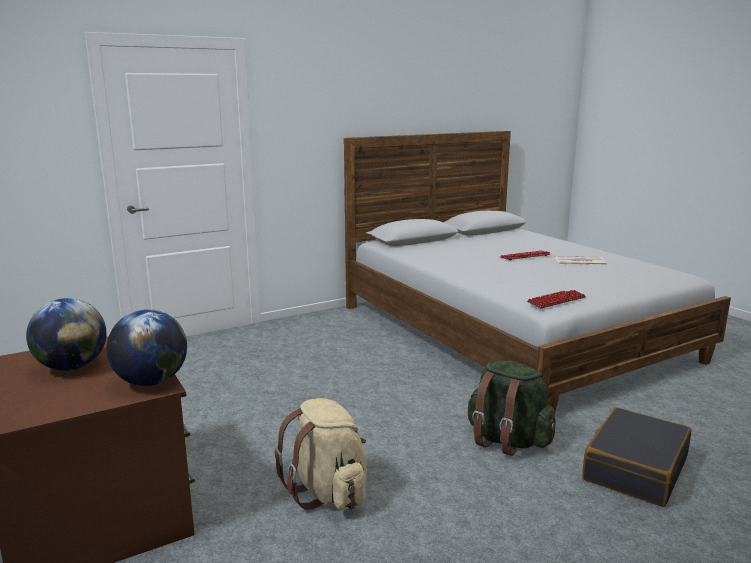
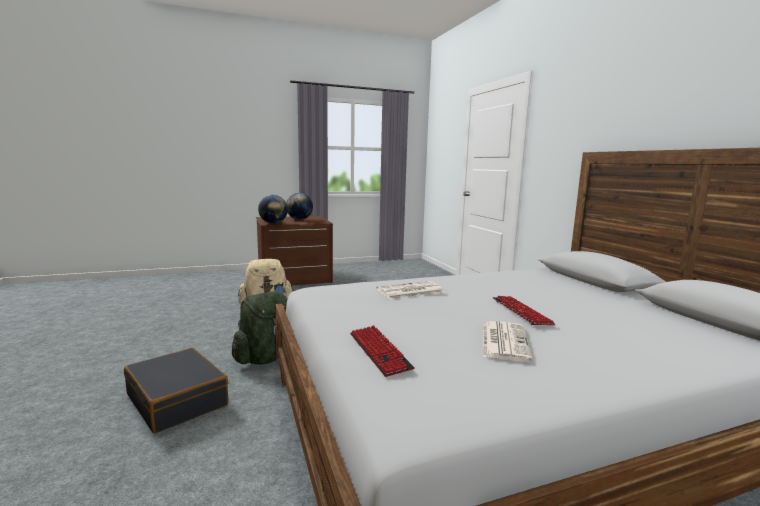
camera: 100 degrees right, 5 degrees down
keyboard [527,290,586,308] -> keyboard moved to [350,325,415,377]
none -> newspaper [376,281,443,299]

